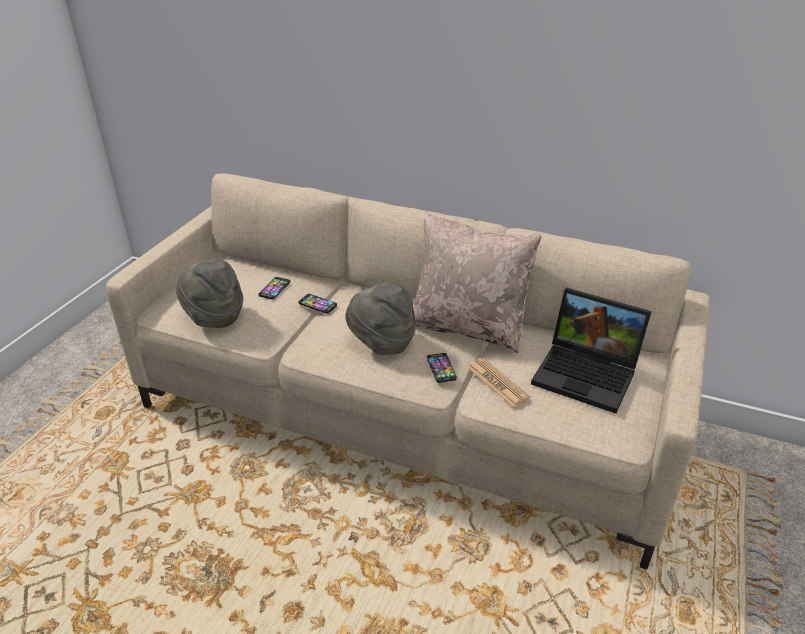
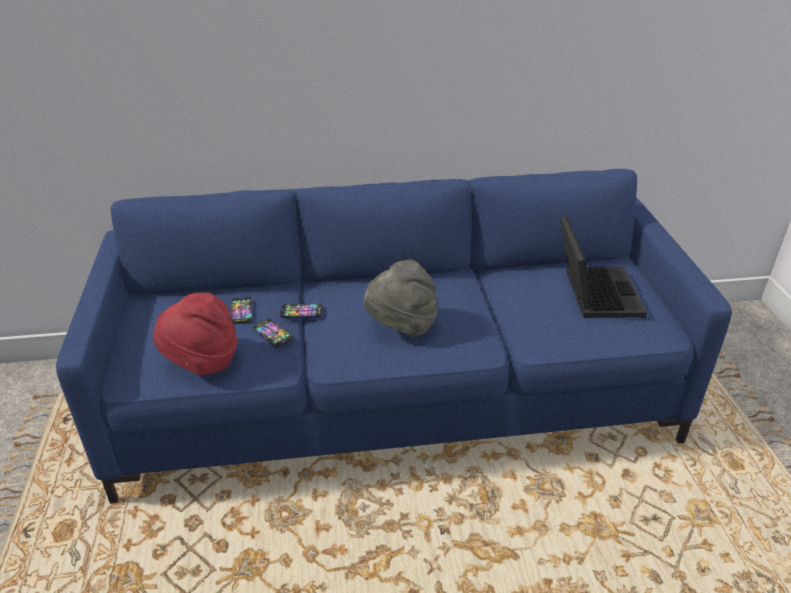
camera: 30 degrees left, 0 degrees up
beige sofa [106,173,710,570] -> blue sofa [56,169,732,504]
grey hat [176,258,243,328] -> red hat [153,292,237,376]
beige pillow [413,213,542,353] -> none
phone [427,353,457,383] -> phone moved to [253,319,293,348]
newspaper [467,358,530,407] -> none
laptop [531,287,652,414] -> laptop turned 90 degrees counterclockwise [560,216,647,318]

